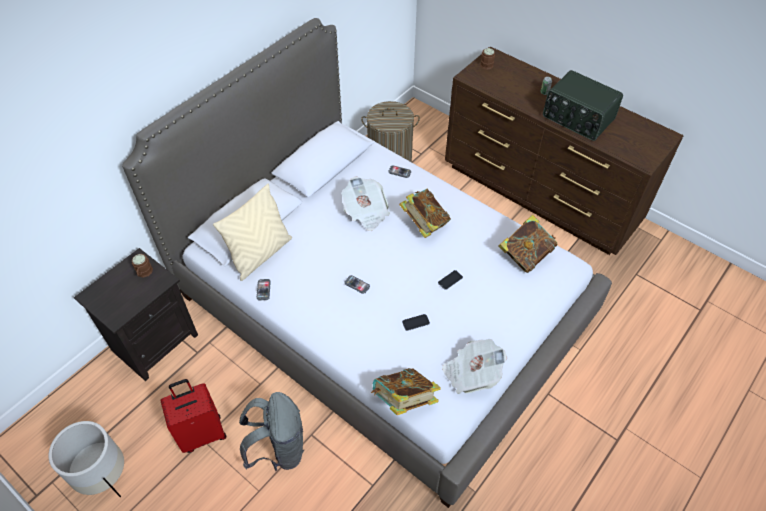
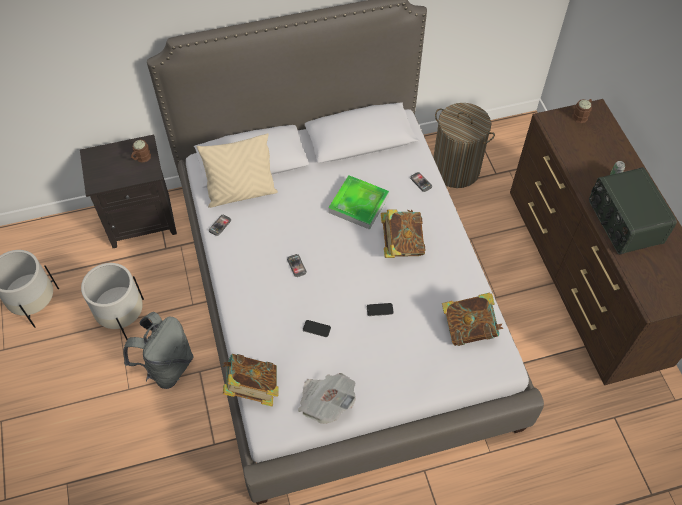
camera: 35 degrees right, 5 degrees up
red suitcase [160,379,226,453] -> white planter [81,263,144,340]
newspaper [341,176,390,231] -> tray [328,175,389,230]

